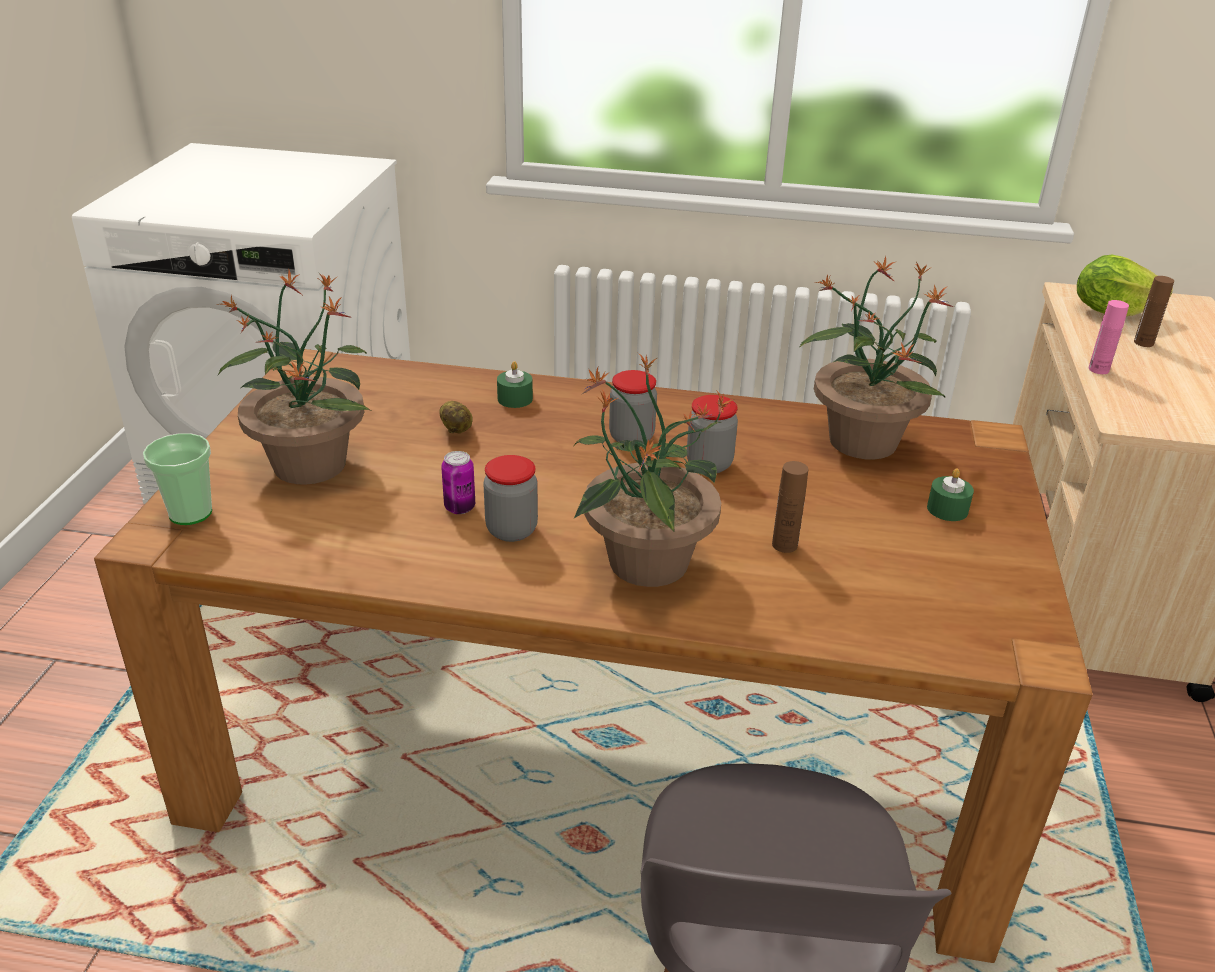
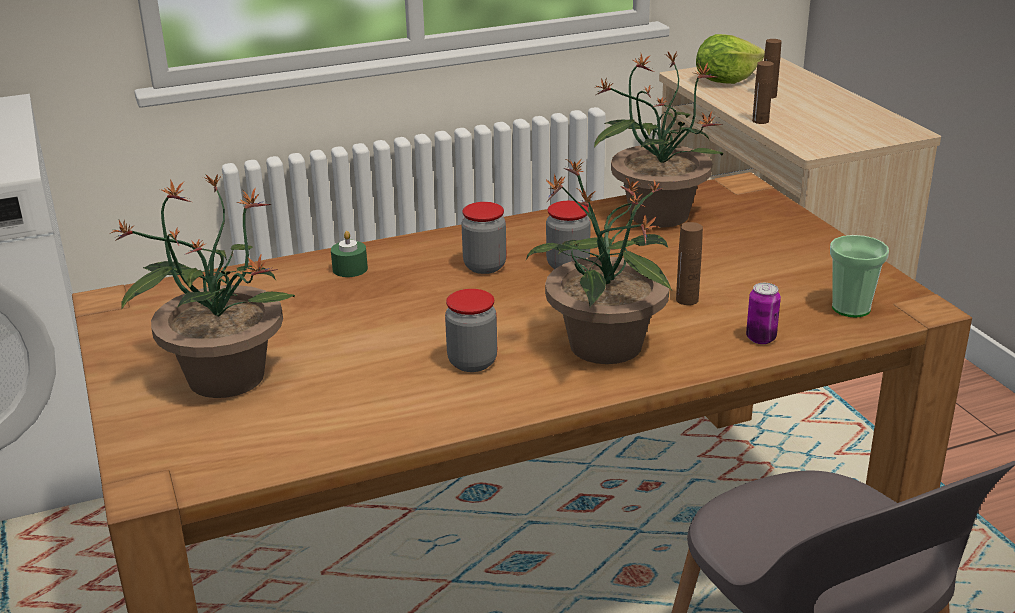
camera: 30 degrees left, 5 degrees down
cup [143,433,212,525] -> cup moved to [830,235,889,318]
potato [439,401,473,433] -> none
can [441,451,475,514] -> can moved to [746,283,781,344]
green candle [927,468,974,521] -> none
pink bottle [1088,300,1129,374] -> brown bottle [752,61,774,124]

